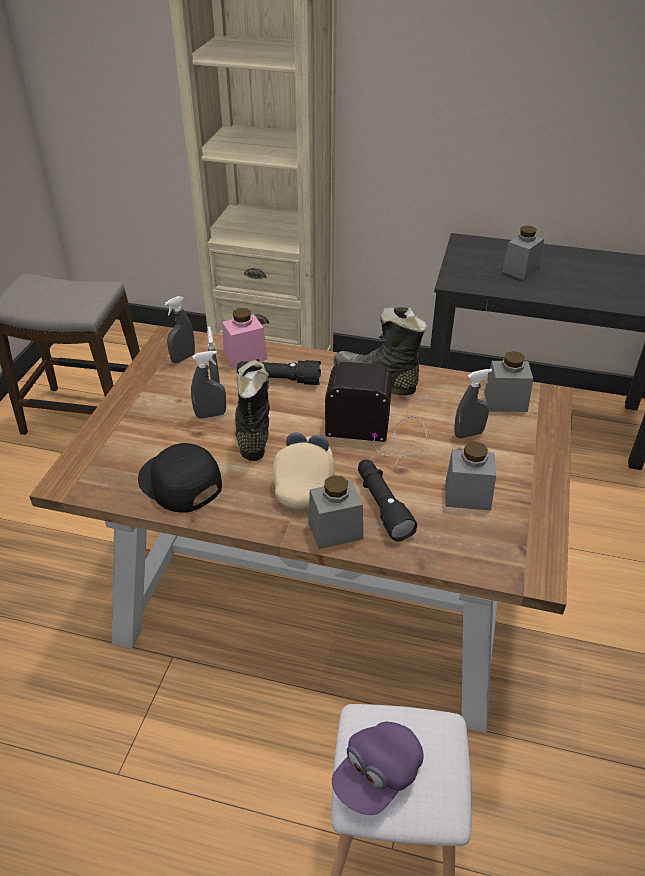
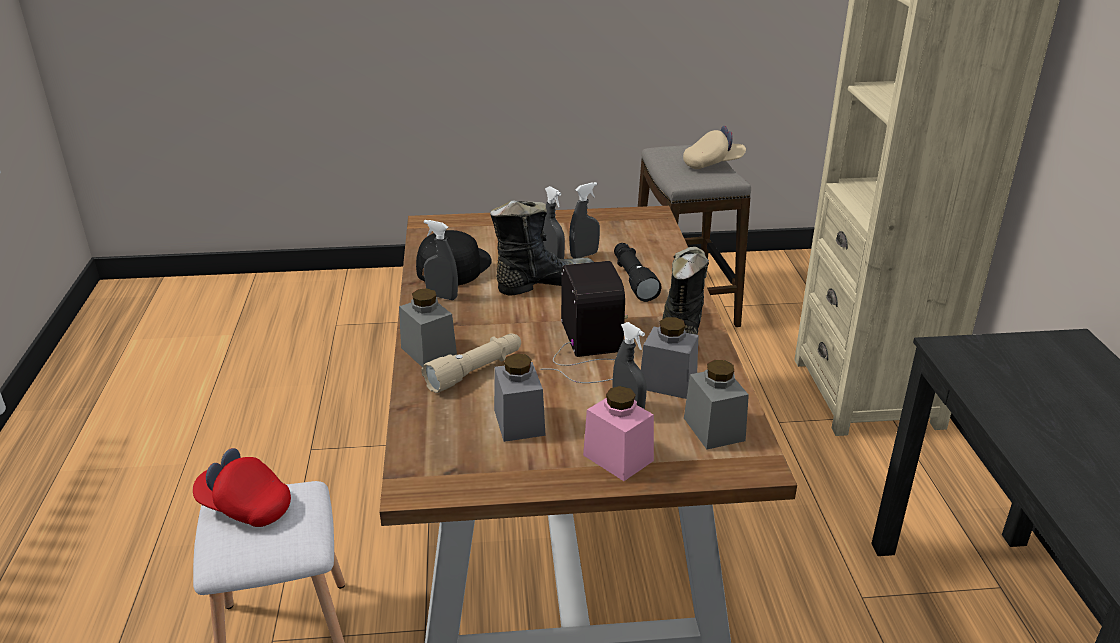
camera: 70 degrees right, 10 degrees down
grey spray bottle [164,296,195,363] -> grey spray bottle moved to [424,220,458,300]
pink jar [222,308,267,368] -> pink jar moved to [583,386,654,481]
beige cap [273,432,335,511] -> beige cap moved to [683,126,746,169]
purple cap [332,722,424,815] -> red cap [193,448,291,527]
black flashlight [358,459,417,542] -> beige flashlight [422,333,521,393]
grey jar [502,226,544,280] -> grey jar moved to [641,317,699,399]

